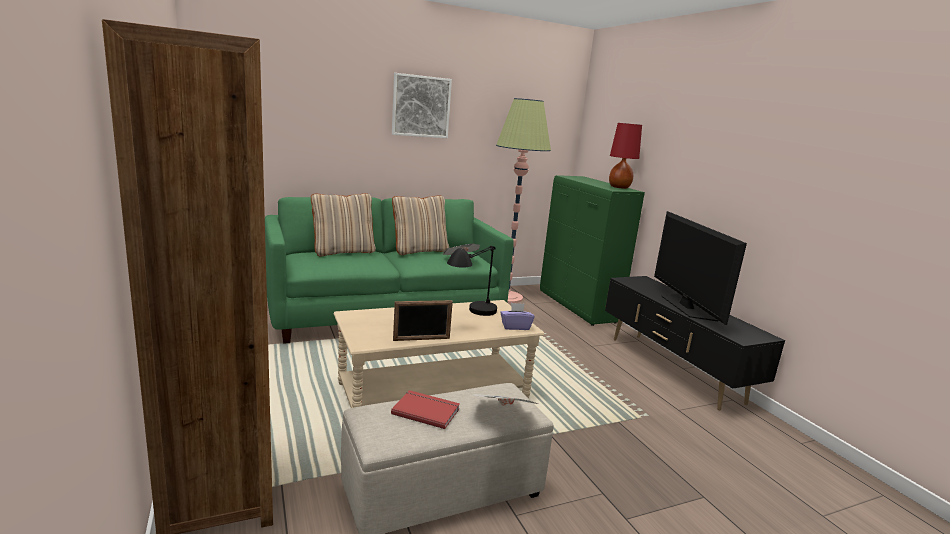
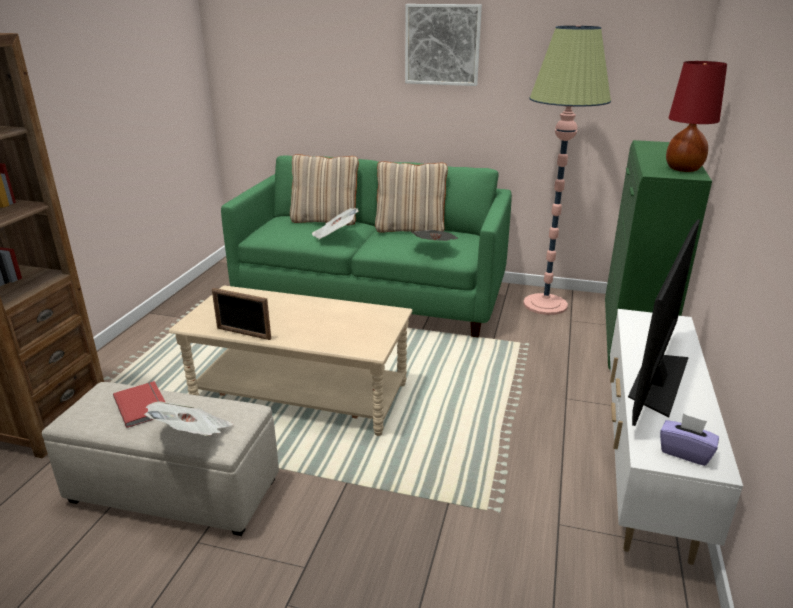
camera: 40 degrees right, 10 degrees up
black table lamp [447,246,497,316] -> none
purple tissue box [500,303,535,330] -> purple tissue box moved to [660,414,719,466]
black tv stand [605,276,785,410] -> white tv stand [610,309,743,565]
none -> newspaper [312,208,358,240]

